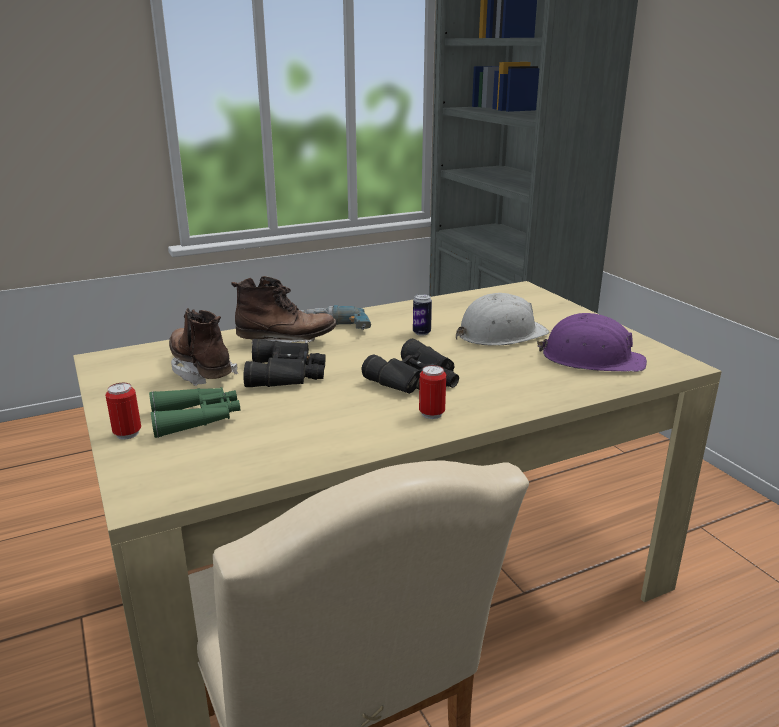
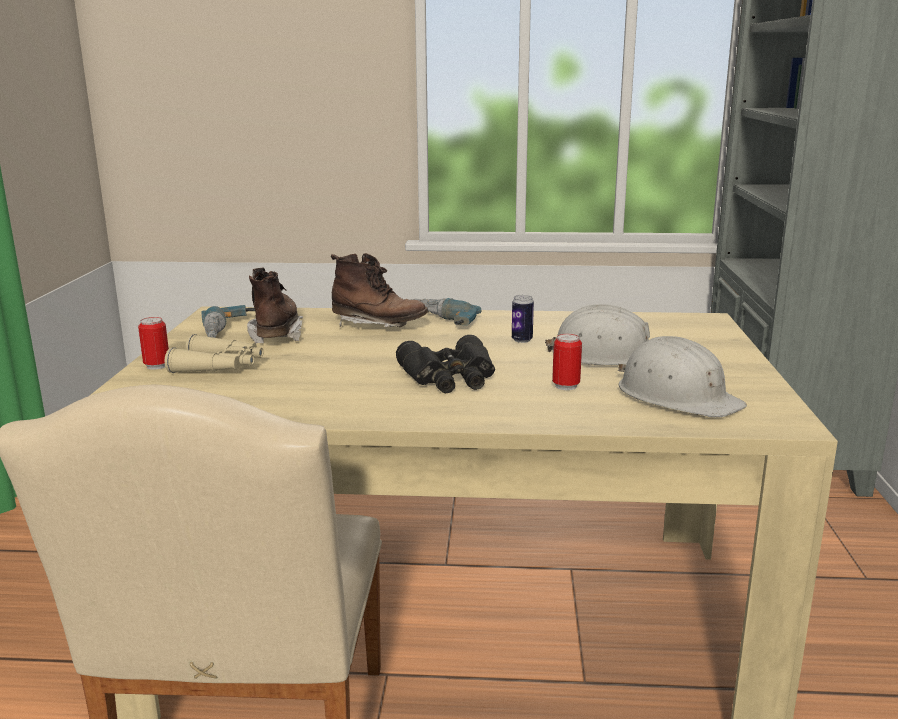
camera: 30 degrees right, 5 degrees down
green binoculars [149,387,240,438] -> beige binoculars [165,334,263,373]
black binoculars [243,339,326,387] -> none
can [419,365,446,419] -> can moved to [552,334,582,390]
purple hard hat [537,313,647,372] -> white hard hat [618,336,747,417]
none -> power drill [201,305,255,338]

